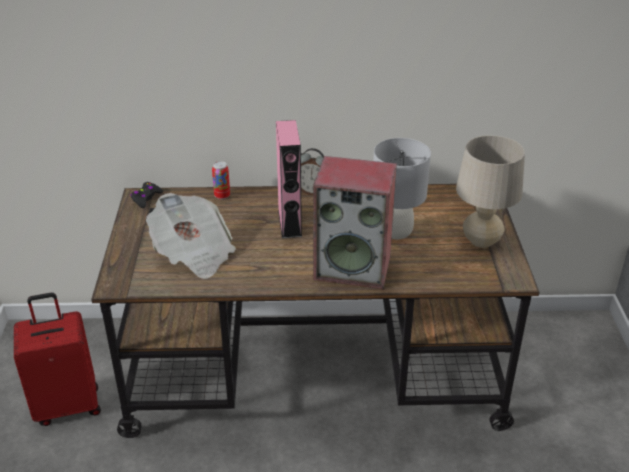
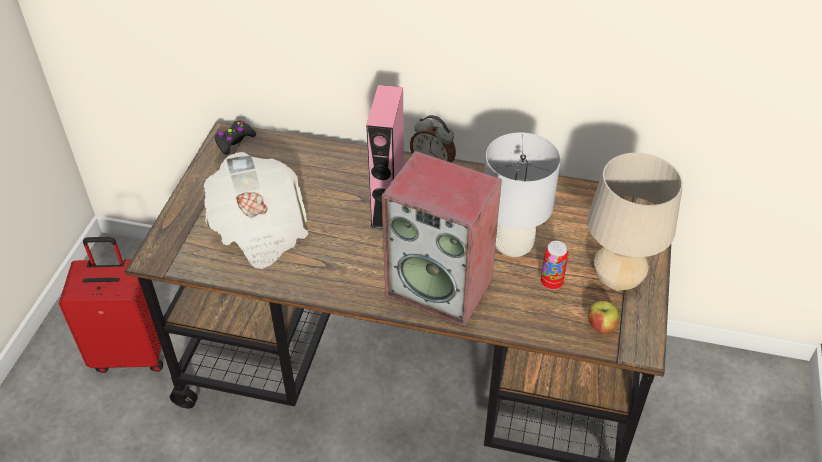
camera: 15 degrees right, 10 degrees up
can [212,161,230,200] -> can moved to [541,241,568,290]
none -> apple [588,301,620,334]

